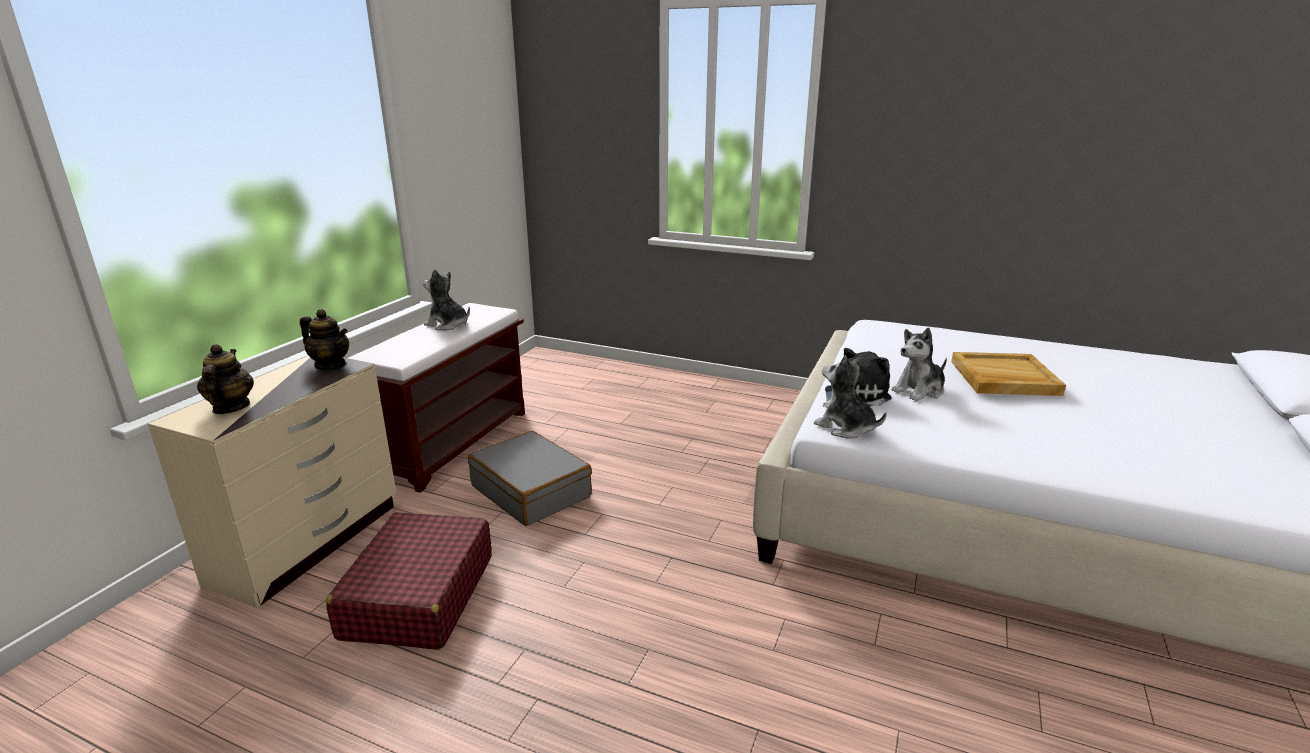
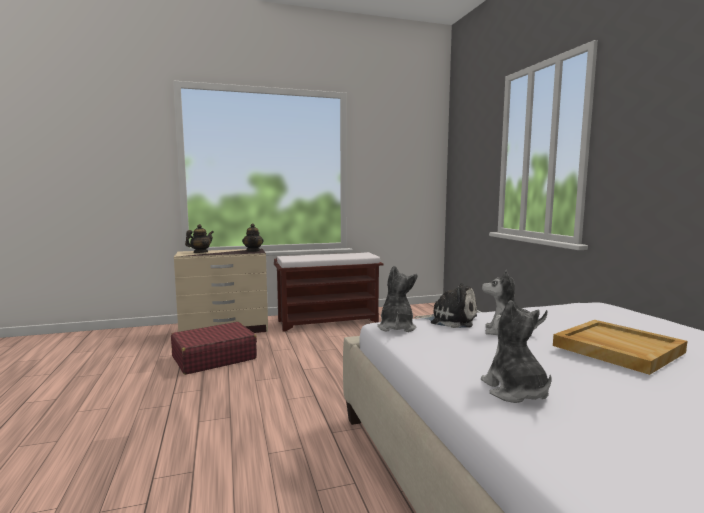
camera: 50 degrees right, 15 degrees down
plush toy [423,269,470,330] -> plush toy moved to [481,300,552,403]
grey suitcase [468,431,592,526] -> none

